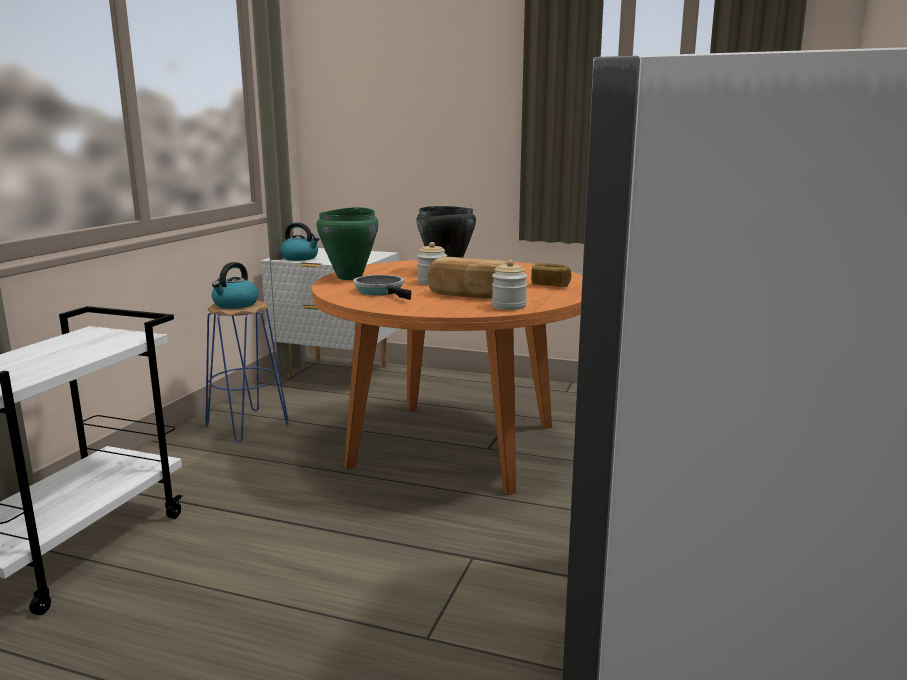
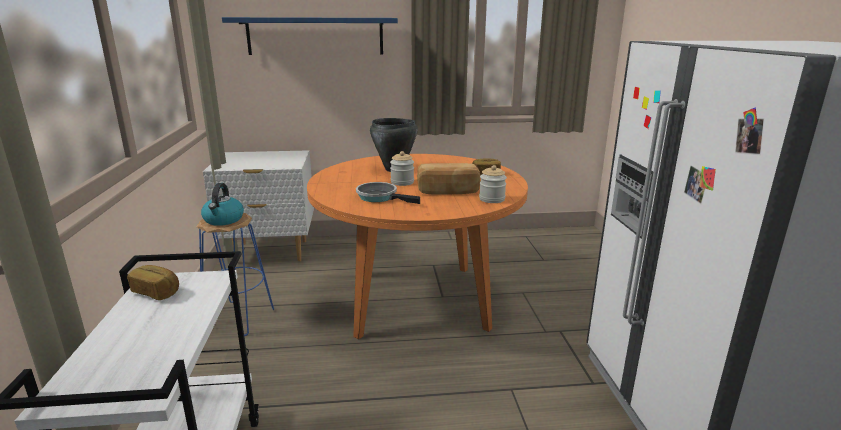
camera: 25 degrees left, 5 degrees up
kettle [280,223,319,261] -> none
green cooking pot [316,207,378,280] -> none
none -> bread [127,265,179,300]
none -> blue shelf [222,17,398,55]

